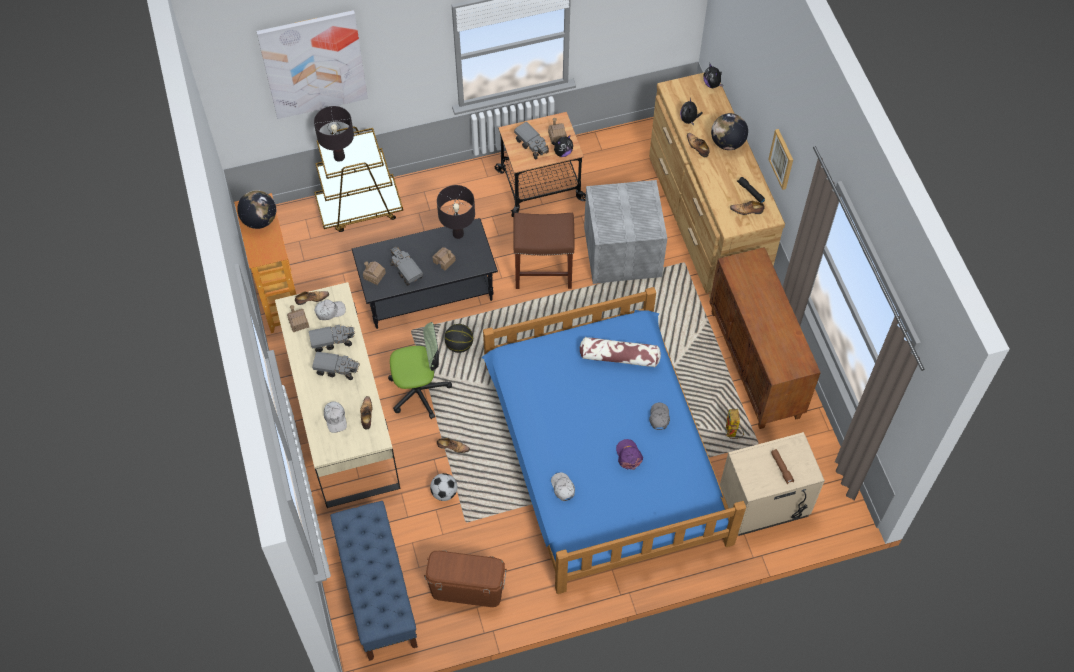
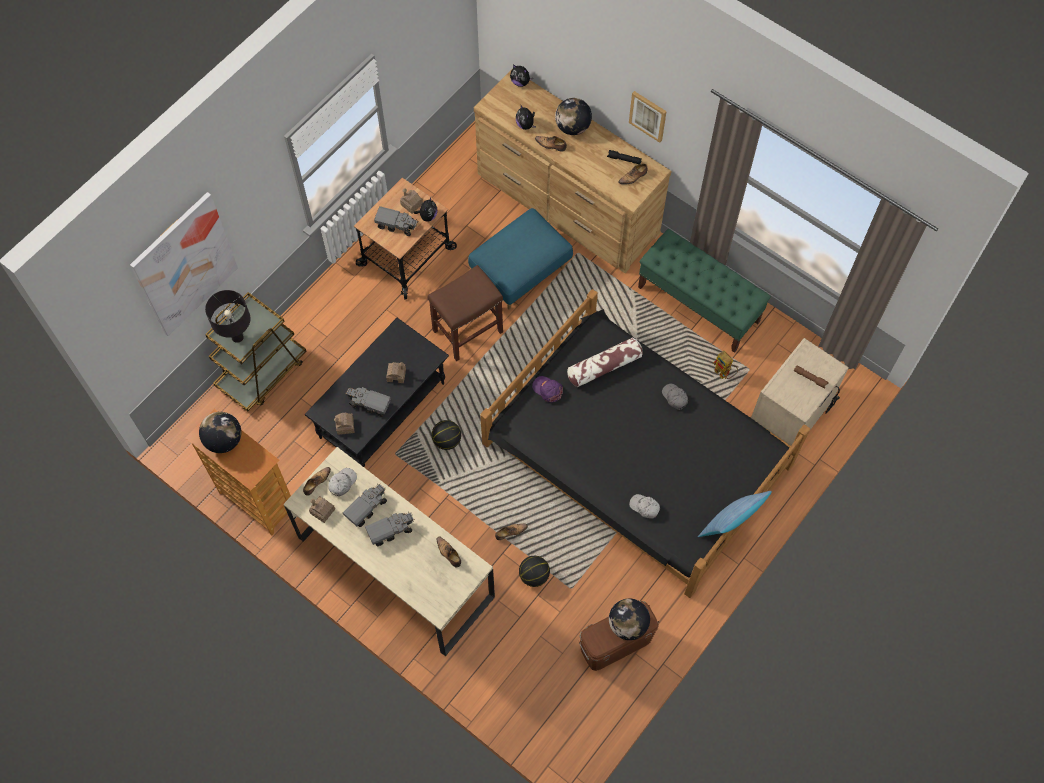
camera: 35 degrees left, 5 degrees up
white cap [324,401,347,433] -> none
blue bench [330,501,418,661] -> none
office chair [388,322,452,419] -> none
football [430,473,458,501] -> basketball [519,556,550,587]
black table lamp [437,185,475,239] -> none
blue bed [481,287,746,594] -> black bed [480,289,810,598]
grey storage box [584,180,667,284] -> blue ottoman [468,208,573,310]
purple cap [616,439,643,470] -> purple cap moved to [532,376,563,403]
brown cabinet [709,247,821,429] -> green bench [638,229,771,353]
none -> globe [609,598,650,640]
none -> pillow [698,491,772,537]

